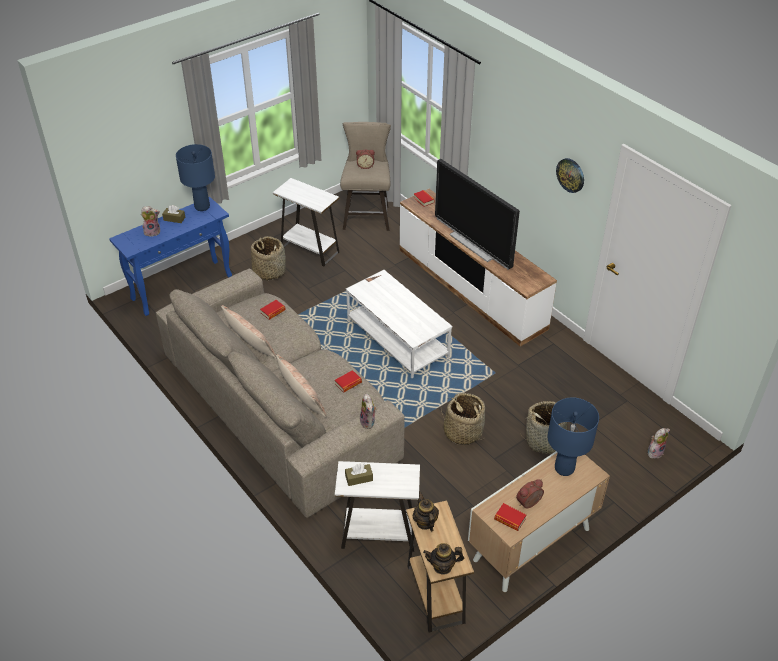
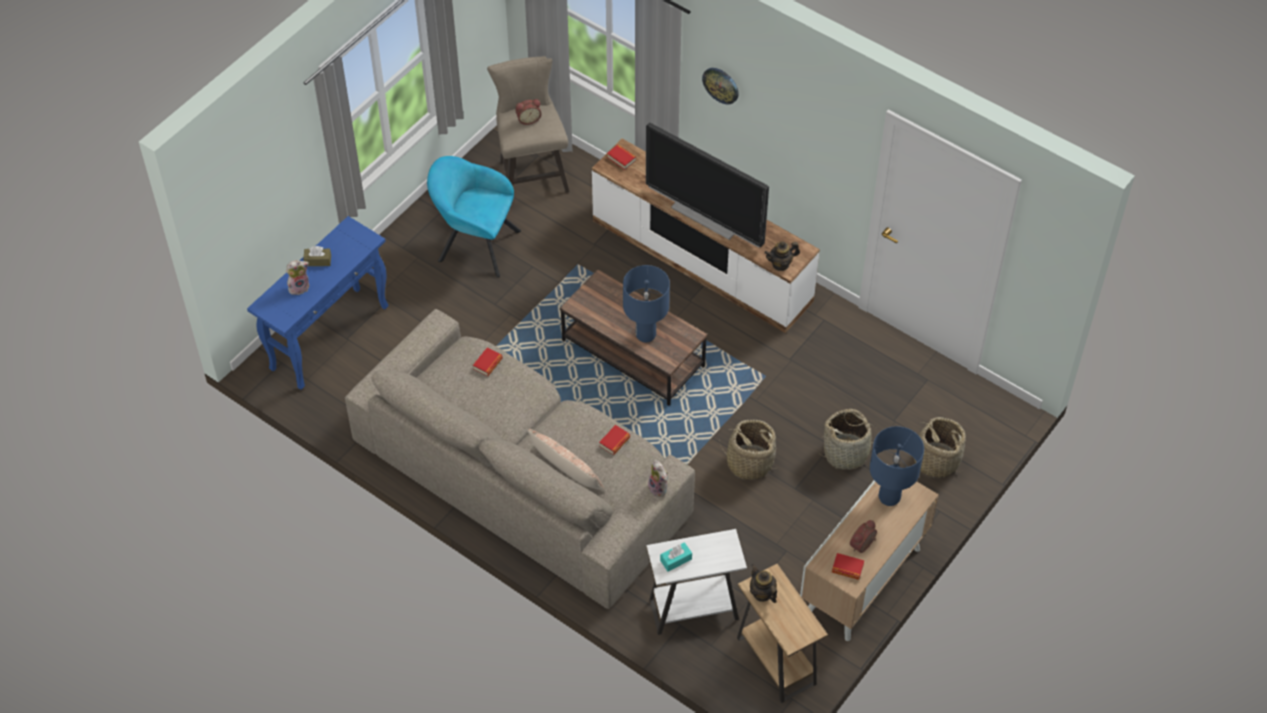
camera: 15 degrees left, 10 degrees up
blue table lamp [176,144,215,211] -> blue table lamp moved to [623,265,670,342]
pillow [221,305,277,359] -> none
basket [251,236,286,280] -> basket moved to [914,417,966,478]
white side table [272,178,340,266] -> turquoise armchair [427,156,521,277]
brown tissue box [345,463,373,486] -> turquoise tissue box [660,542,692,571]
white coffee table [346,270,452,378] -> brown coffee table [560,269,707,406]
teapot [423,543,464,575] -> teapot moved to [764,242,800,271]
wall clock [556,158,584,193] -> wall clock moved to [702,68,739,105]
plush toy [648,428,670,459] -> none

